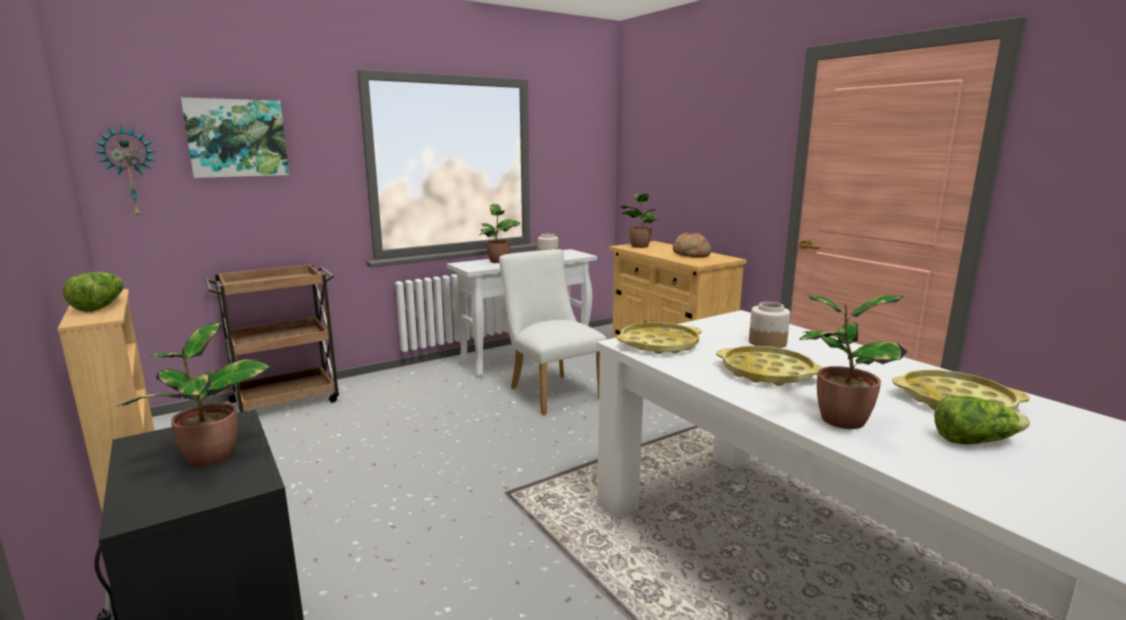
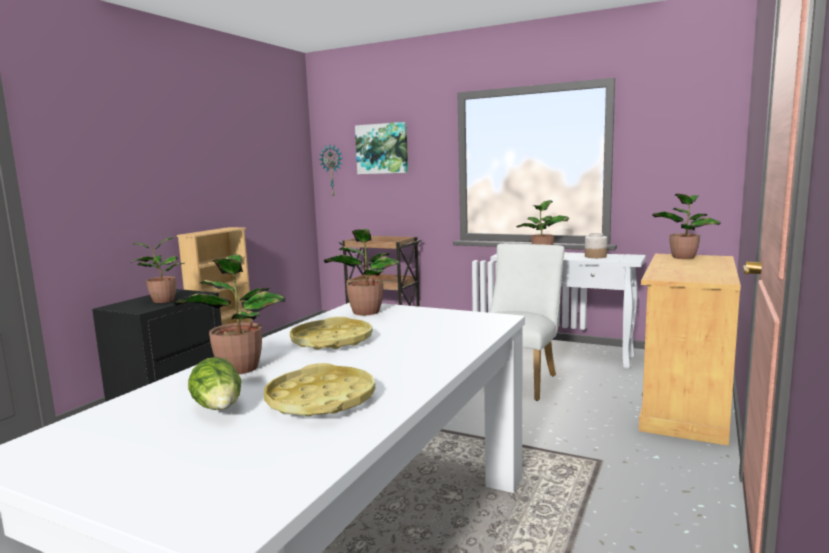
camera: 60 degrees right, 5 degrees down
lettuce [63,272,123,312] -> none
yellow tray [617,322,702,354] -> potted plant [324,229,400,316]
bread [673,233,711,258] -> none
jar [749,302,790,348] -> none

